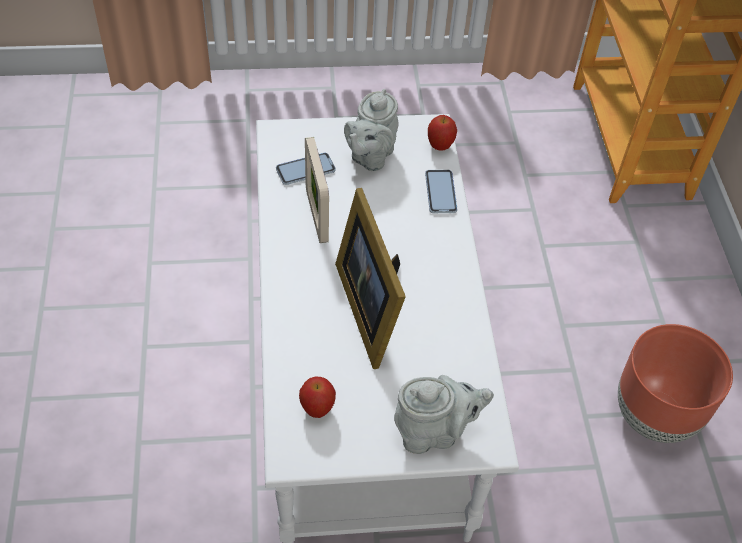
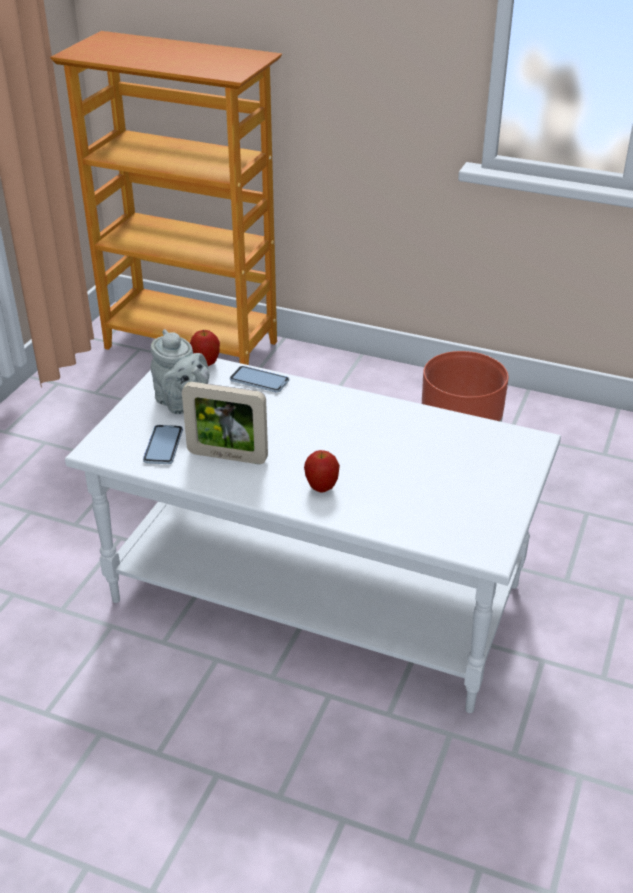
camera: 60 degrees left, 15 degrees down
apple [299,376,336,418] -> apple moved to [304,450,340,492]
picture frame [335,188,406,369] -> none
grey teapot [394,375,494,454] -> none

